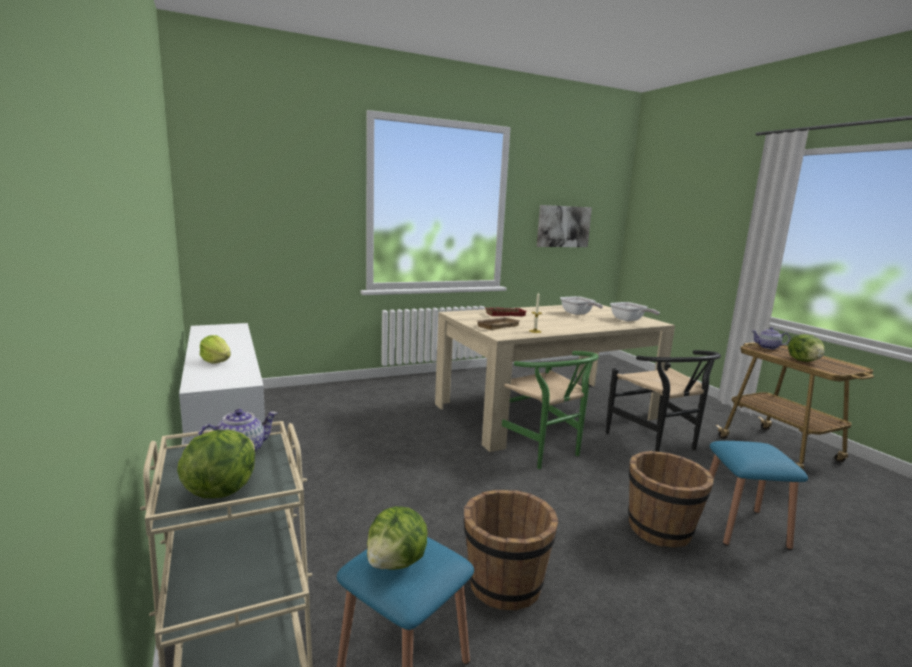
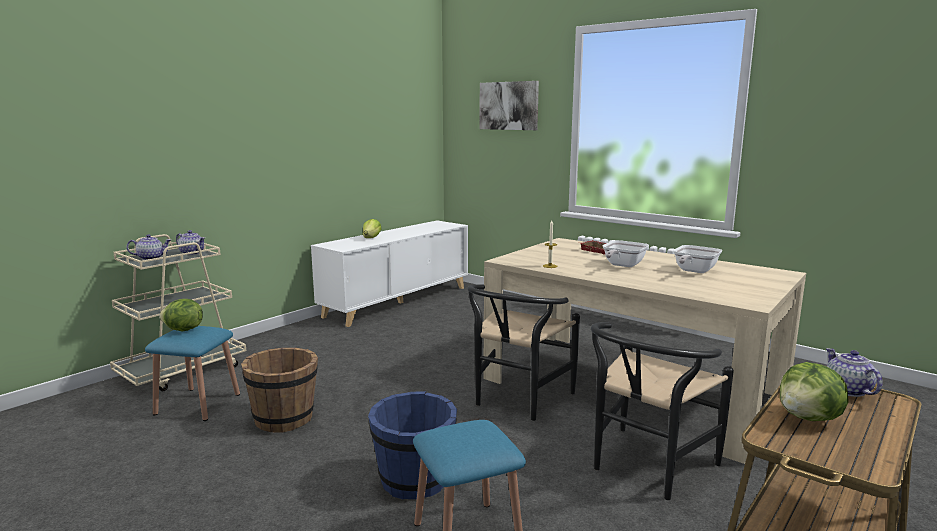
camera: 65 degrees right, 0 degrees up
lettuce [177,430,255,498] -> teapot [127,234,171,260]
beige tray [477,317,521,330] -> none
green chair [502,351,599,469] -> black chair [468,284,580,421]
picture [537,205,592,247] -> picture moved to [479,81,539,130]
frying pan [610,302,660,321] -> frying pan moved to [603,240,649,267]
brown bucket [628,451,714,548] -> blue bucket [368,391,457,500]

